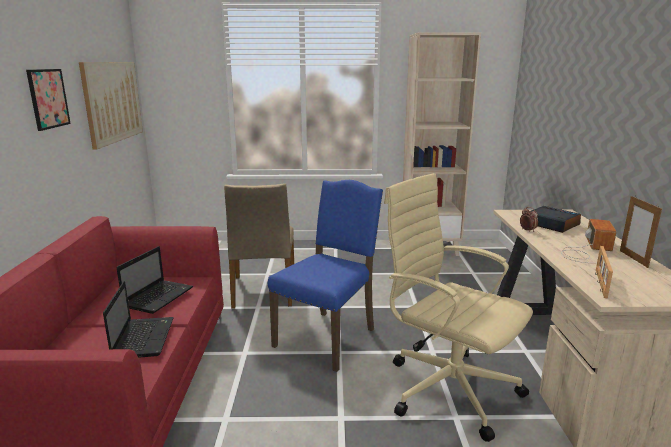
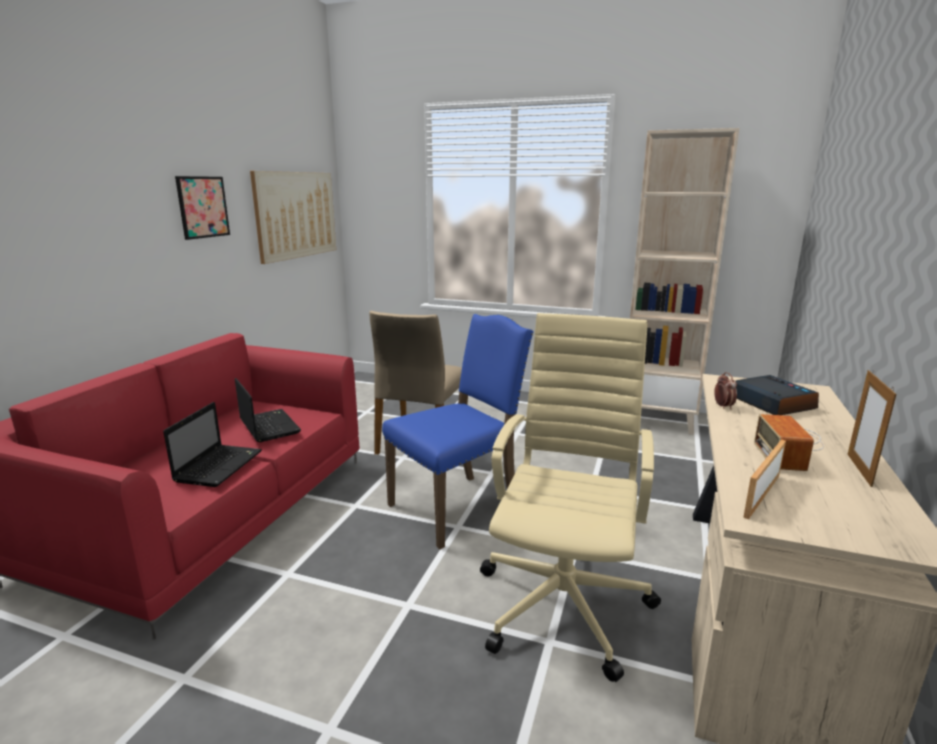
camera: 20 degrees right, 0 degrees up
laptop [116,246,193,314] -> laptop turned 75 degrees counterclockwise [235,378,301,442]
beige office chair [384,173,533,442] -> beige office chair turned 45 degrees clockwise [480,313,661,682]
radio [561,219,616,263] -> radio turned 150 degrees clockwise [754,414,824,471]

